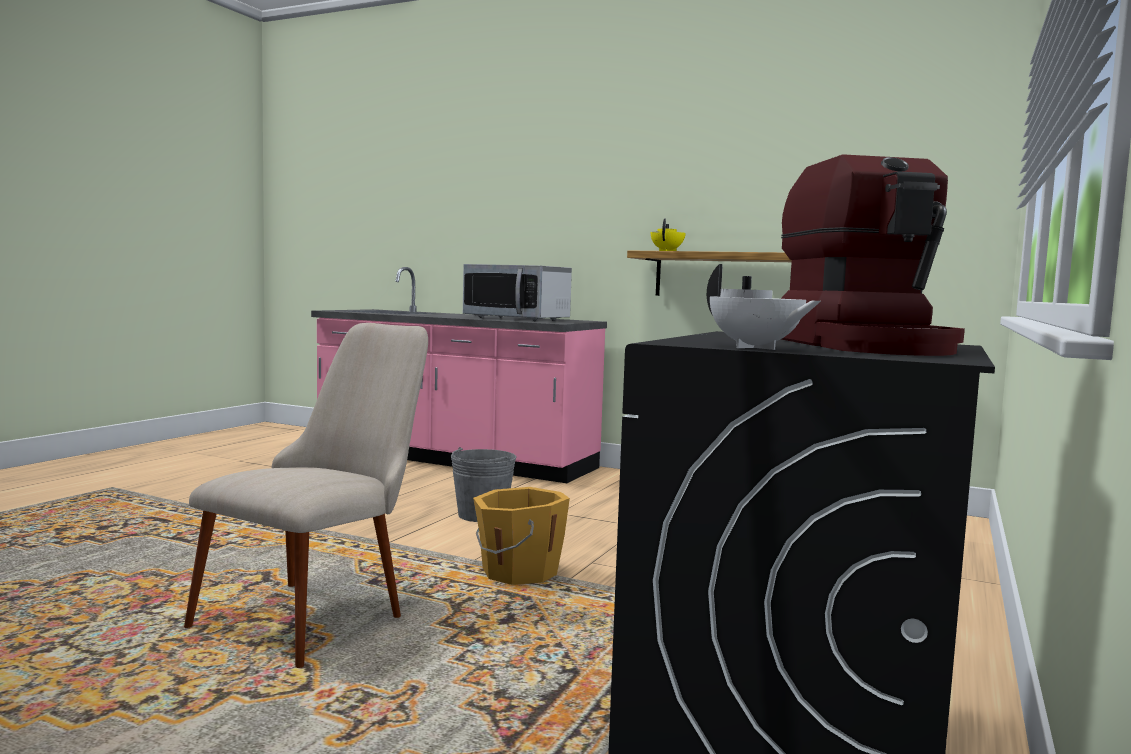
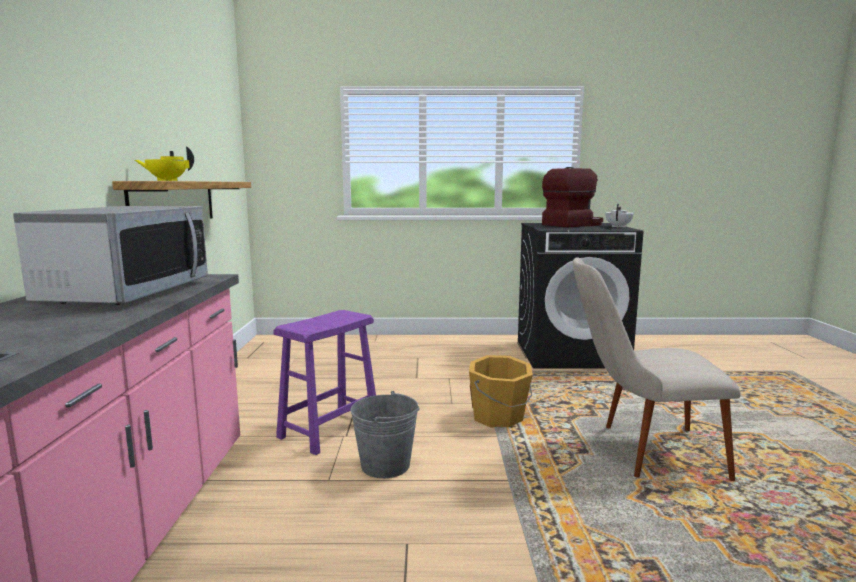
camera: 115 degrees left, 5 degrees up
none -> purple stool [273,310,376,455]

